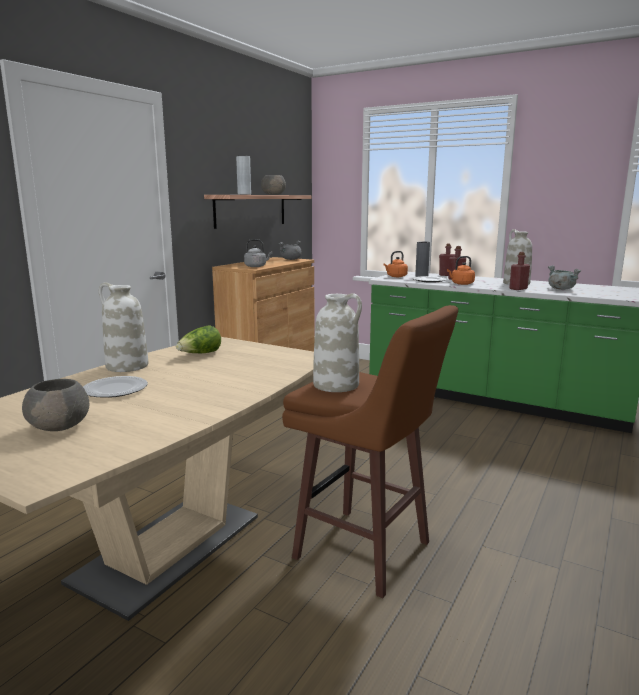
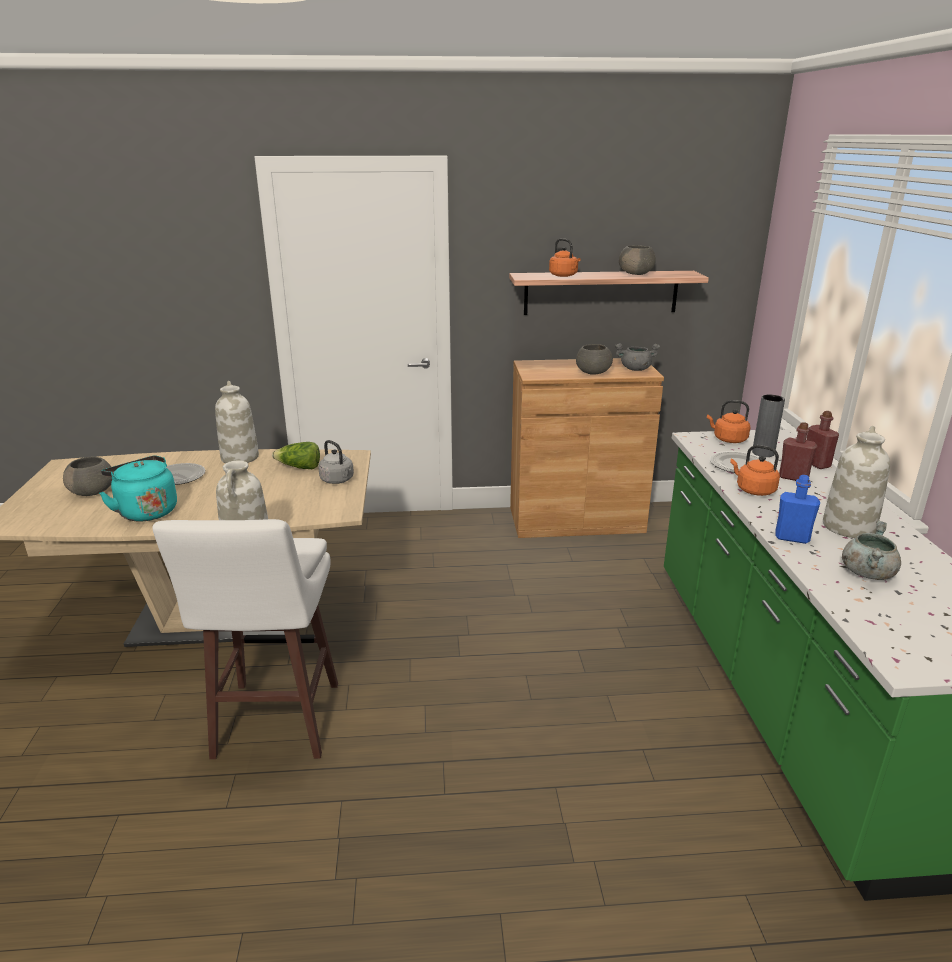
camera: 55 degrees right, 10 degrees up
grey vase [236,156,251,195] -> orange kettle [549,238,581,277]
grey kettle [244,239,272,267] -> grey kettle moved to [318,440,354,484]
brown stool [282,305,458,598] -> white stool [152,519,338,759]
red bottle [509,252,530,290] -> blue bottle [775,475,820,544]
none -> turquoise kettle [99,455,177,521]
none -> grey bowl [576,344,613,375]

